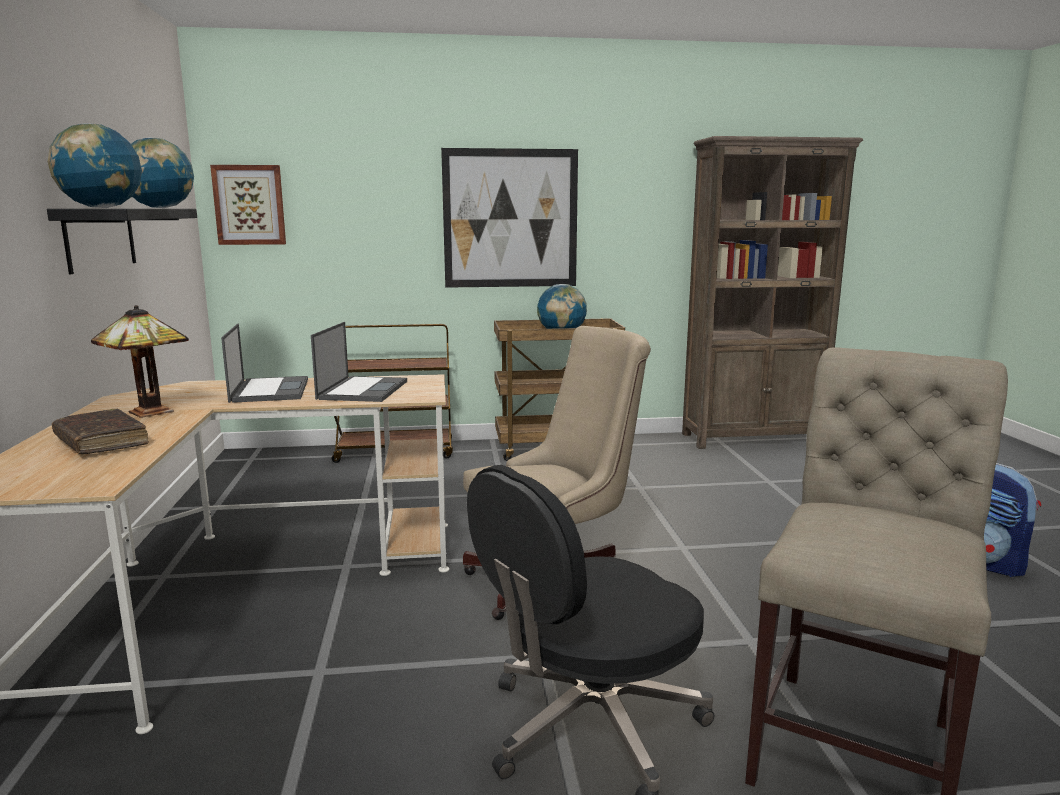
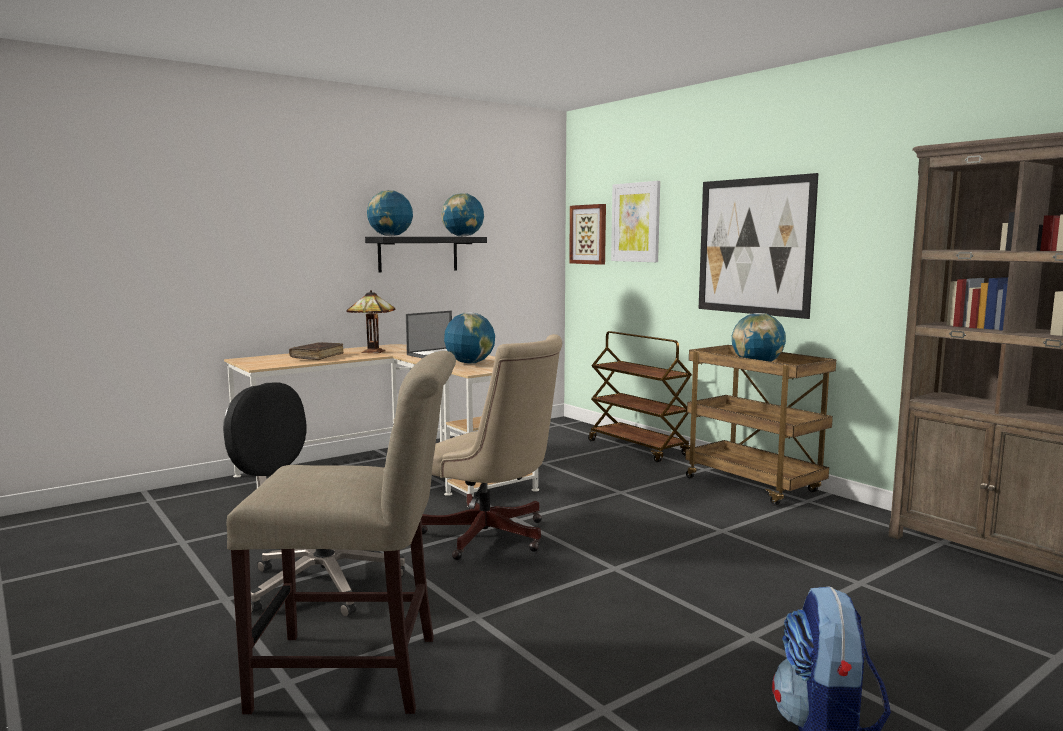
camera: 60 degrees right, 5 degrees down
laptop [311,322,407,402] -> globe [444,312,495,363]
none -> picture [611,181,660,262]

